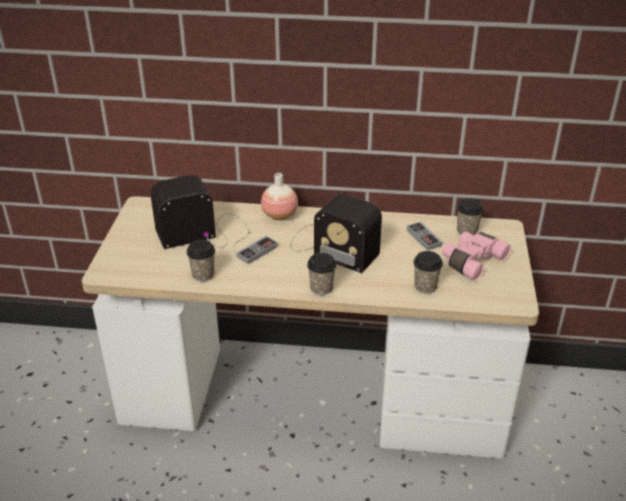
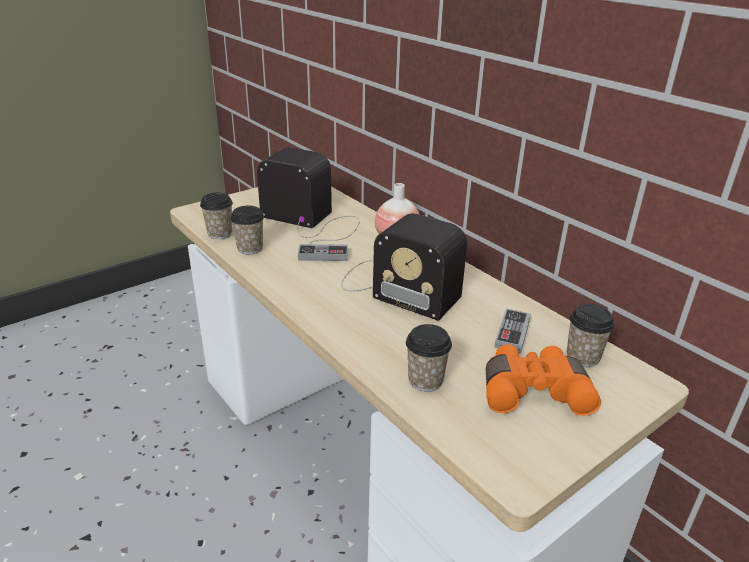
camera: 45 degrees right, 5 degrees down
radio [290,194,382,273] -> radio turned 45 degrees counterclockwise [341,213,467,321]
cup [307,253,336,295] -> cup moved to [200,192,233,239]
pink binoculars [442,231,511,281] -> orange binoculars [486,344,601,416]

